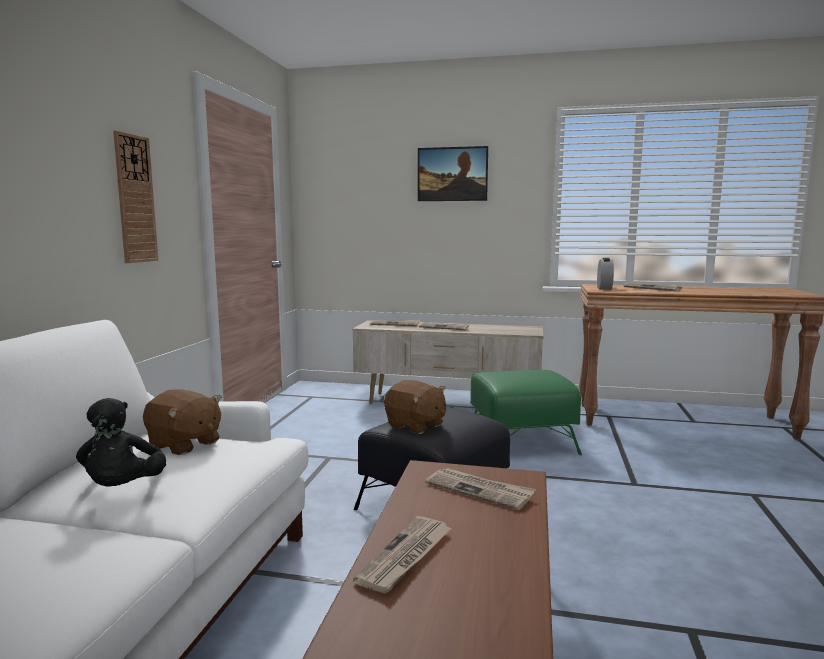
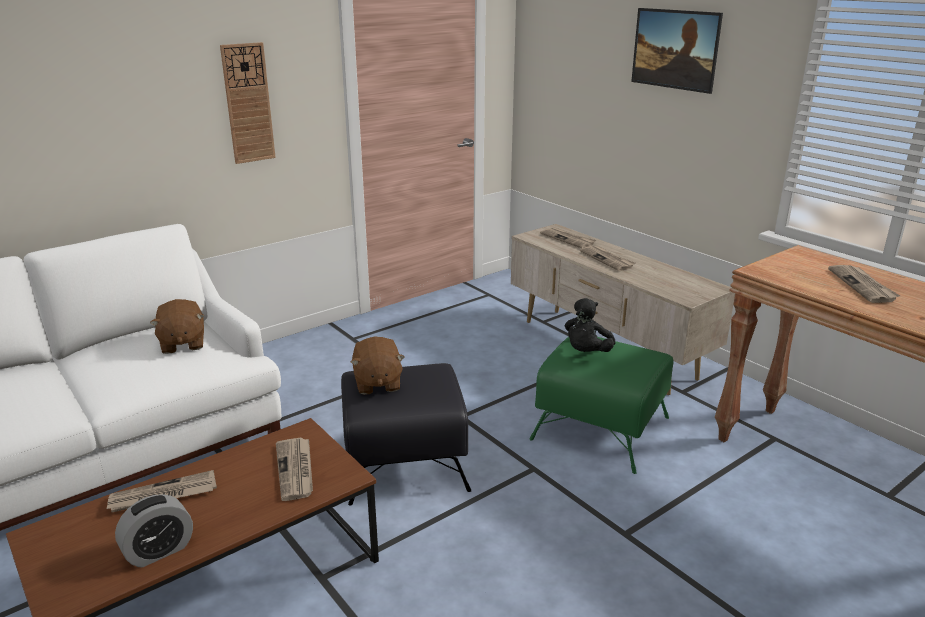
camera: 40 degrees right, 15 degrees up
black plush toy [76,398,166,487] -> black plush toy moved to [565,298,615,352]
alarm clock [597,258,614,290] -> alarm clock moved to [115,494,193,568]

